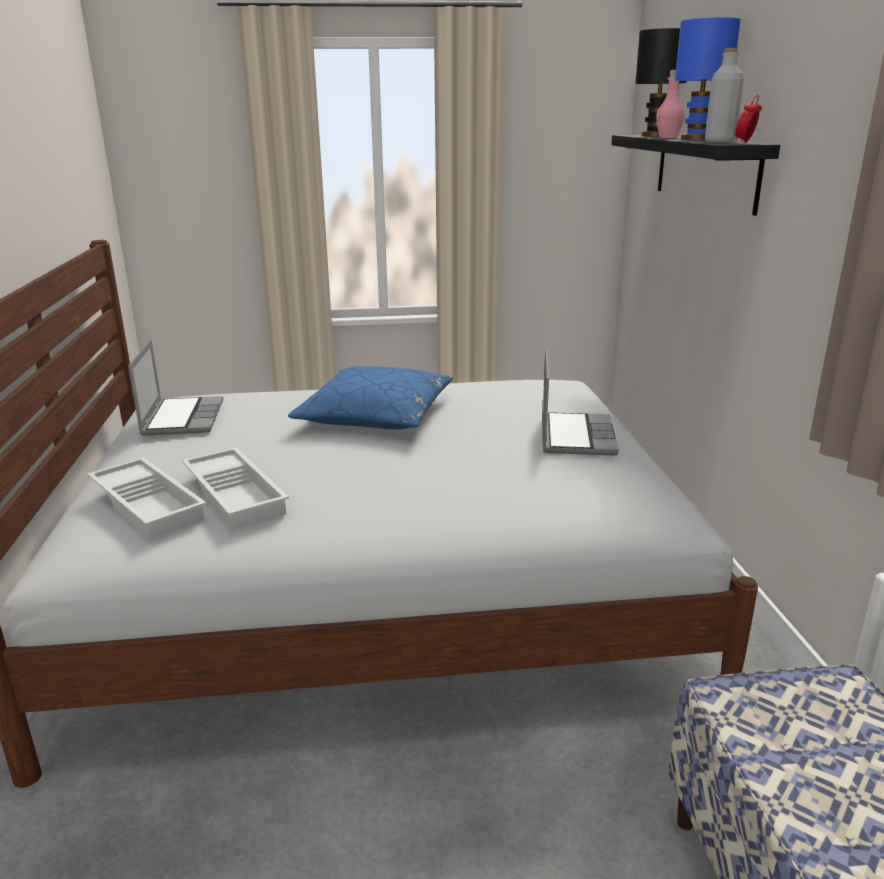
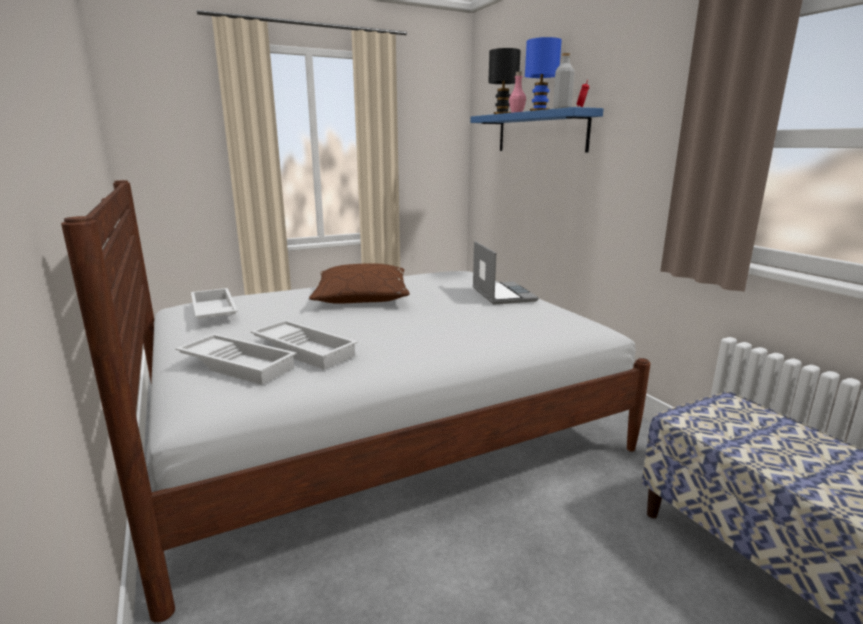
camera: 20 degrees left, 5 degrees down
laptop [128,339,223,436] -> white tray [191,288,238,319]
blue pillow [288,366,453,429] -> brown pillow [309,263,410,304]
black shelf [611,135,780,216] -> blue shelf [470,107,604,152]

